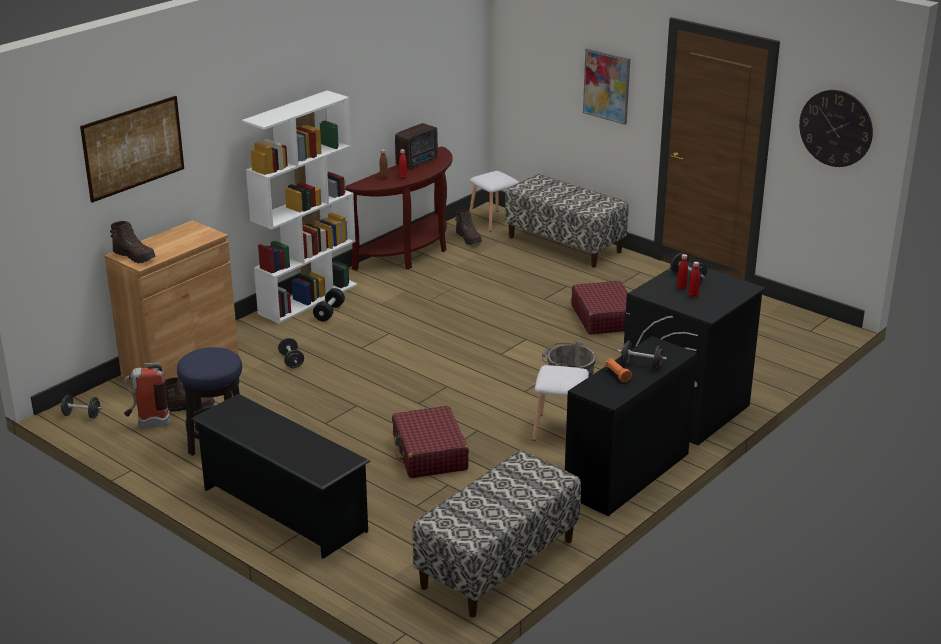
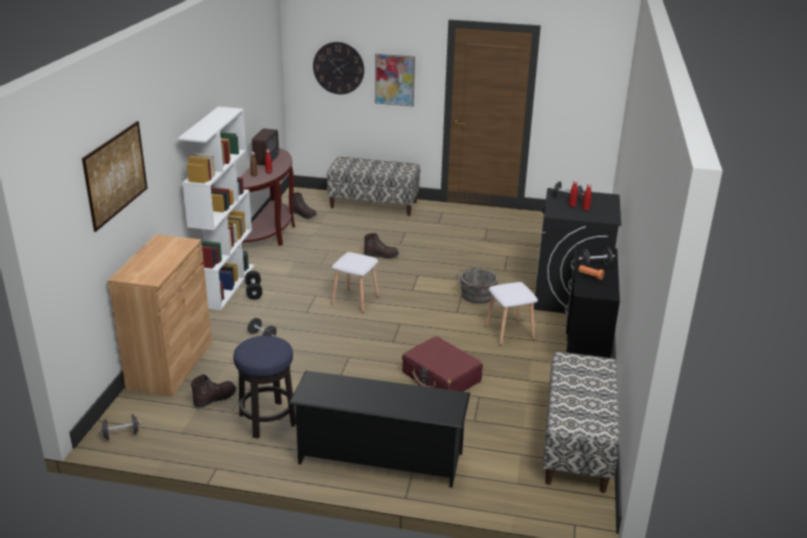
camera: 30 degrees left, 0 degrees up
brown boot [110,221,156,263] -> brown boot moved to [364,233,399,259]
fire extinguisher [124,363,170,428] -> none
white stool [469,171,519,232] -> white stool moved to [331,252,379,313]
red suitcase [572,281,628,335] -> none
wall clock [799,90,873,167] -> wall clock moved to [313,42,364,95]

